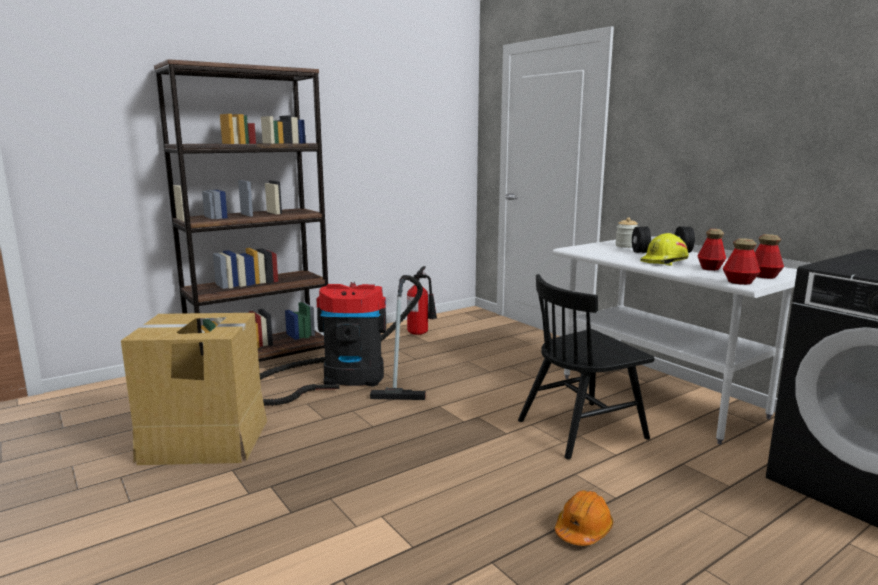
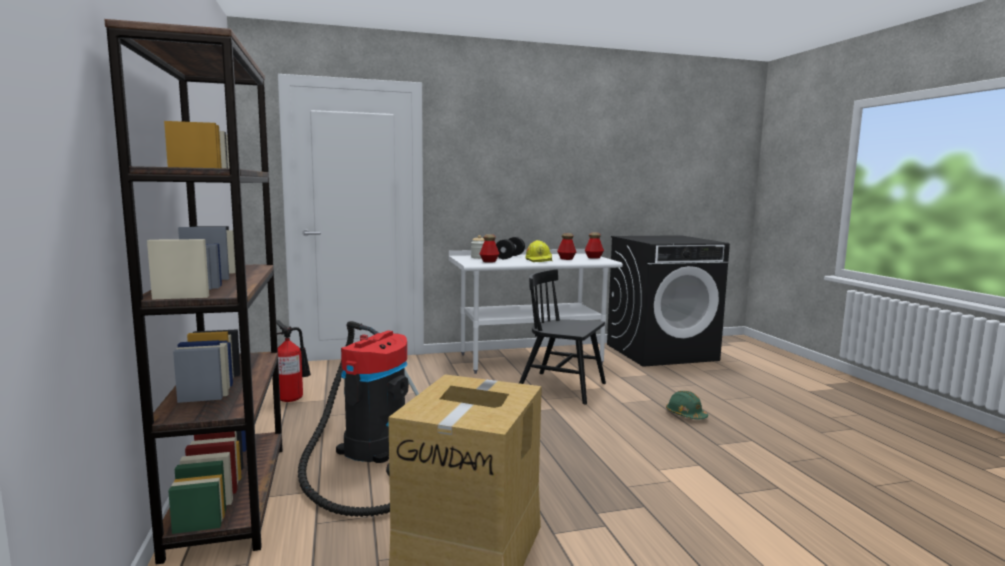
camera: 70 degrees left, 5 degrees down
black chair [518,274,654,459] -> black chair turned 120 degrees clockwise [519,269,606,404]
orange hard hat [555,490,613,546] -> green hard hat [666,391,708,419]
bottle [723,238,761,285] -> bottle moved to [480,234,500,263]

